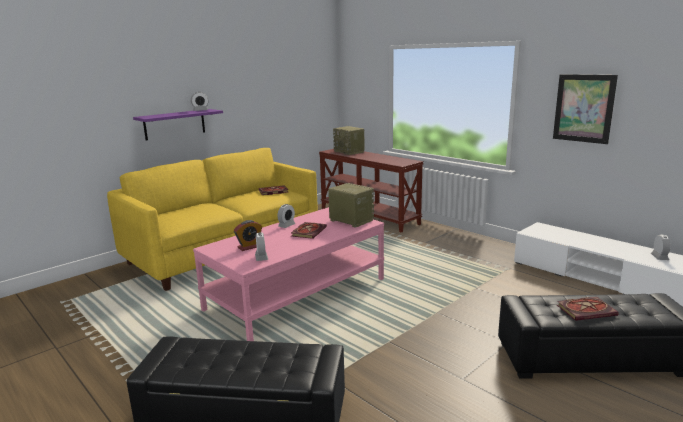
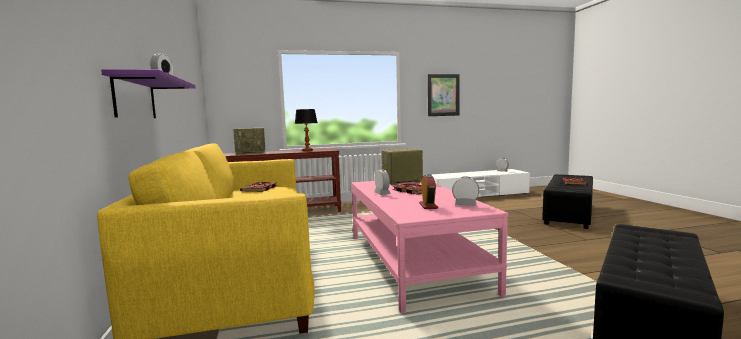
camera: 60 degrees left, 10 degrees down
none -> table lamp [295,109,318,152]

